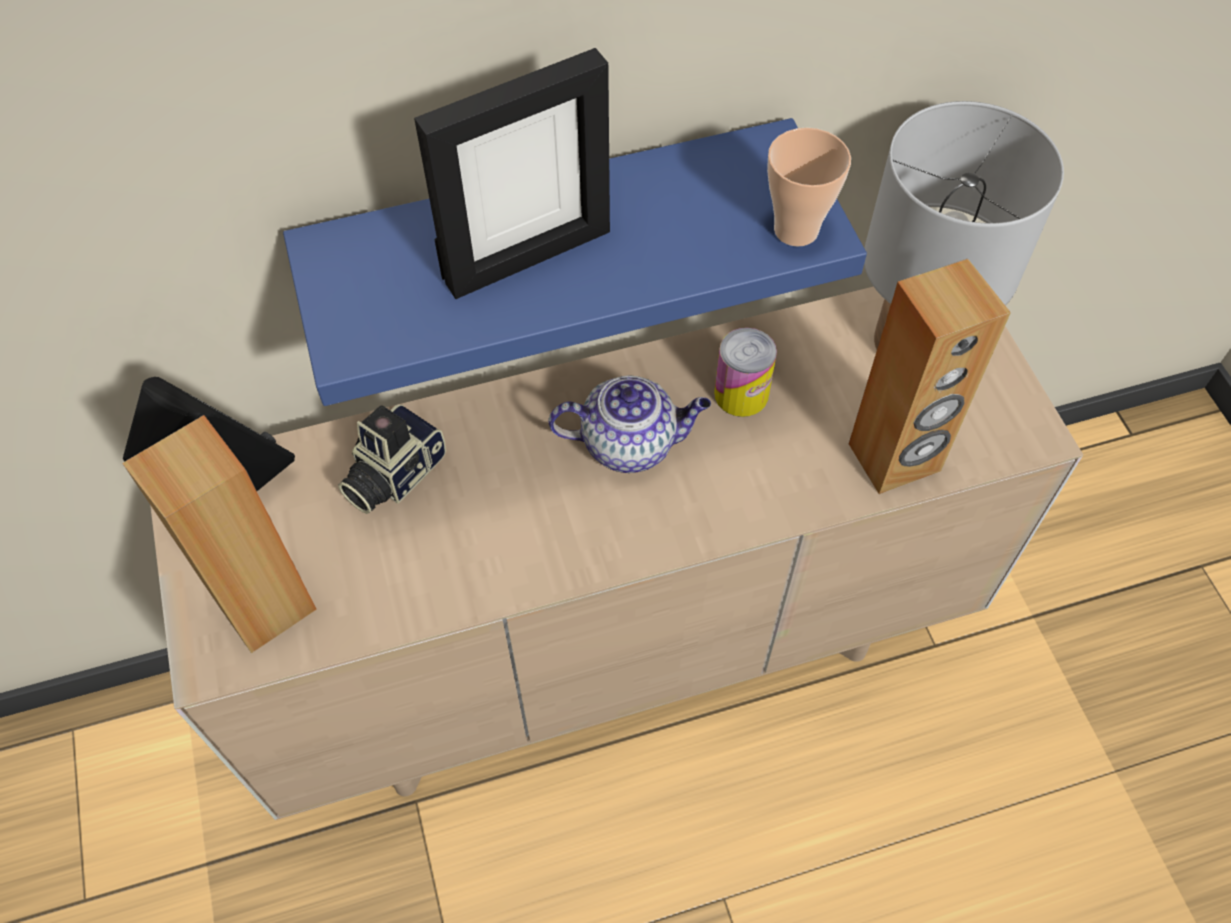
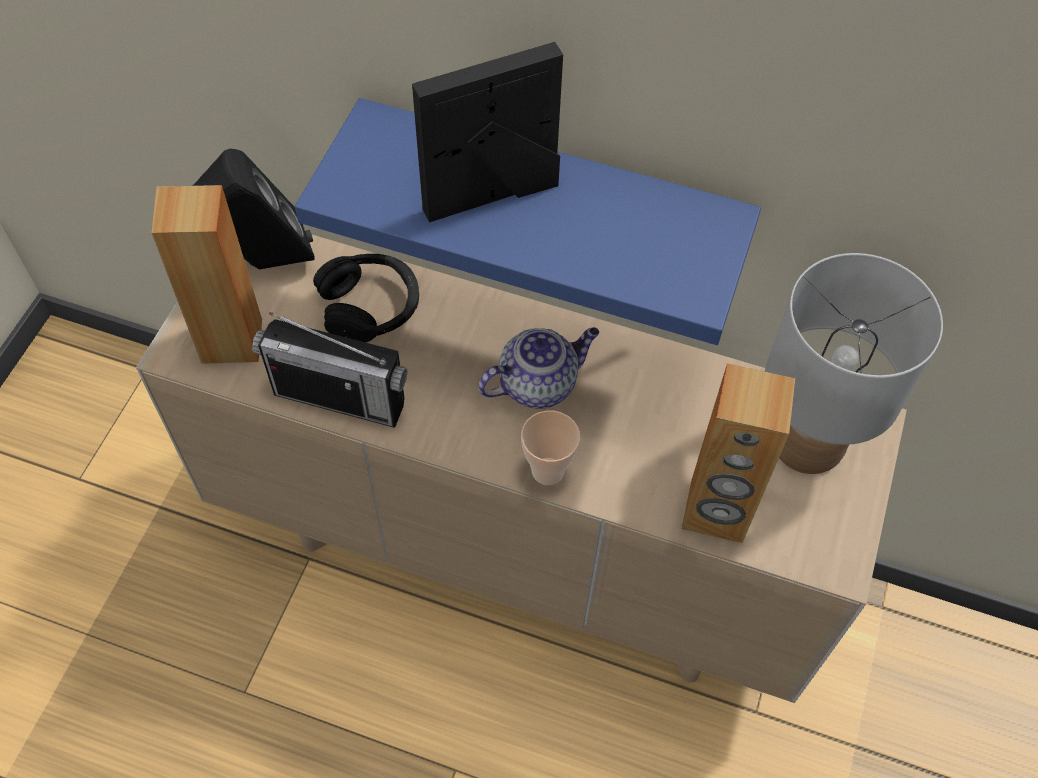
camera: 35 degrees right, 0 degrees up
camera [338,405,446,514] -> black headphones [313,254,419,343]
picture frame [414,48,610,299] -> picture frame turned 150 degrees clockwise [412,42,563,222]
teapot [548,375,711,473] -> teapot turned 60 degrees counterclockwise [478,327,599,409]
can [714,328,777,417] -> none
cup [767,128,851,247] -> cup moved to [521,411,580,485]
none -> radio [252,312,407,428]

